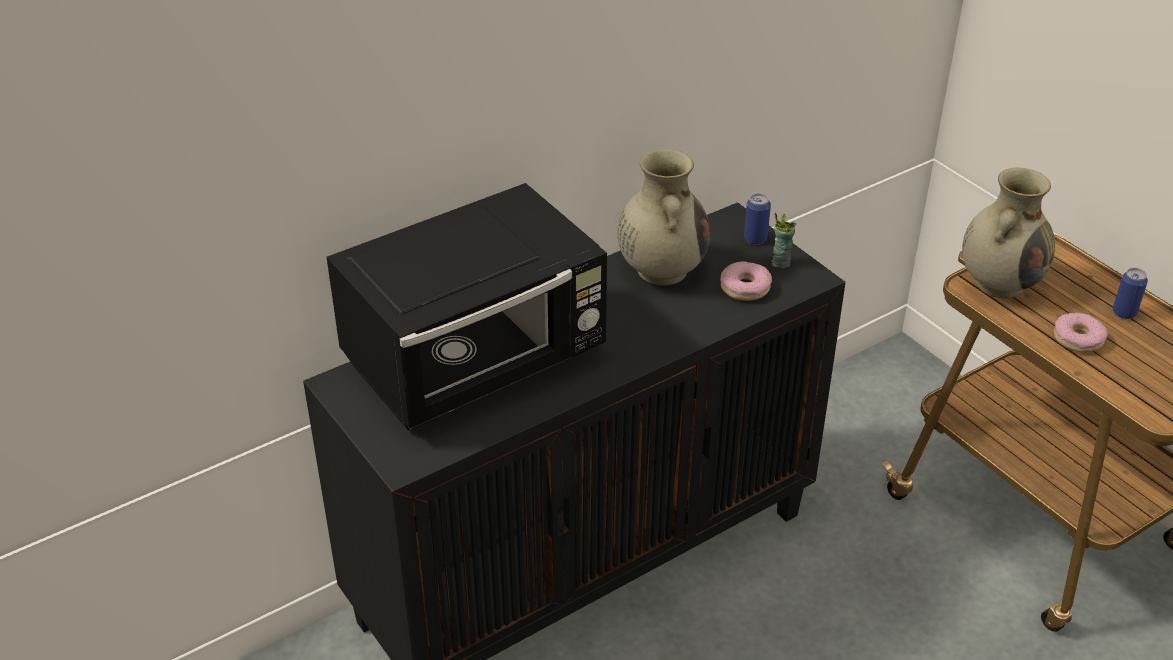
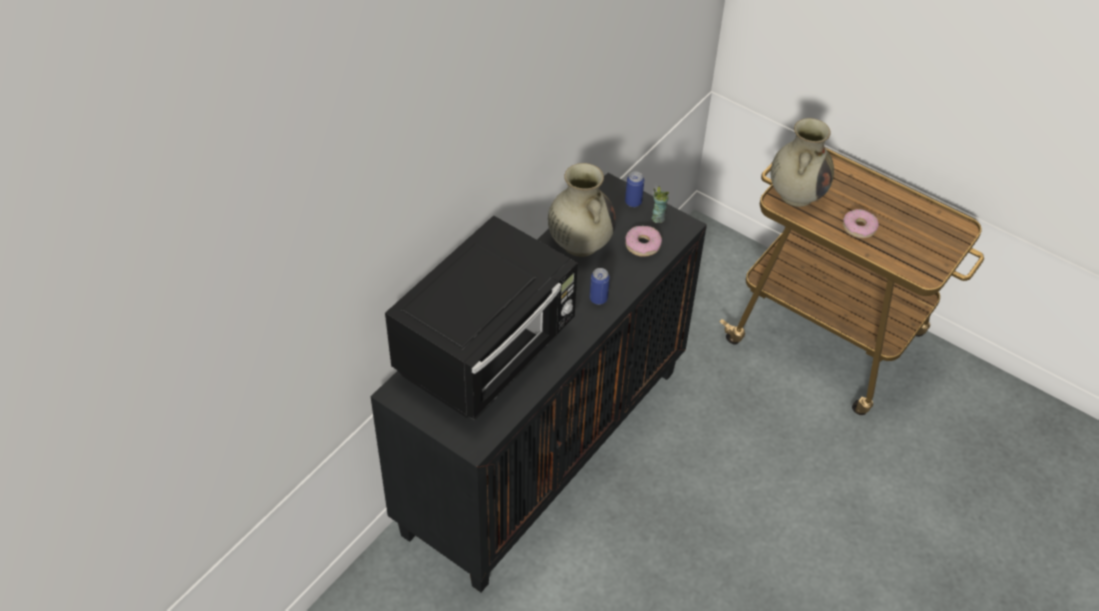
camera: 20 degrees left, 10 degrees up
can [1113,268,1148,319] -> can moved to [590,268,610,305]

